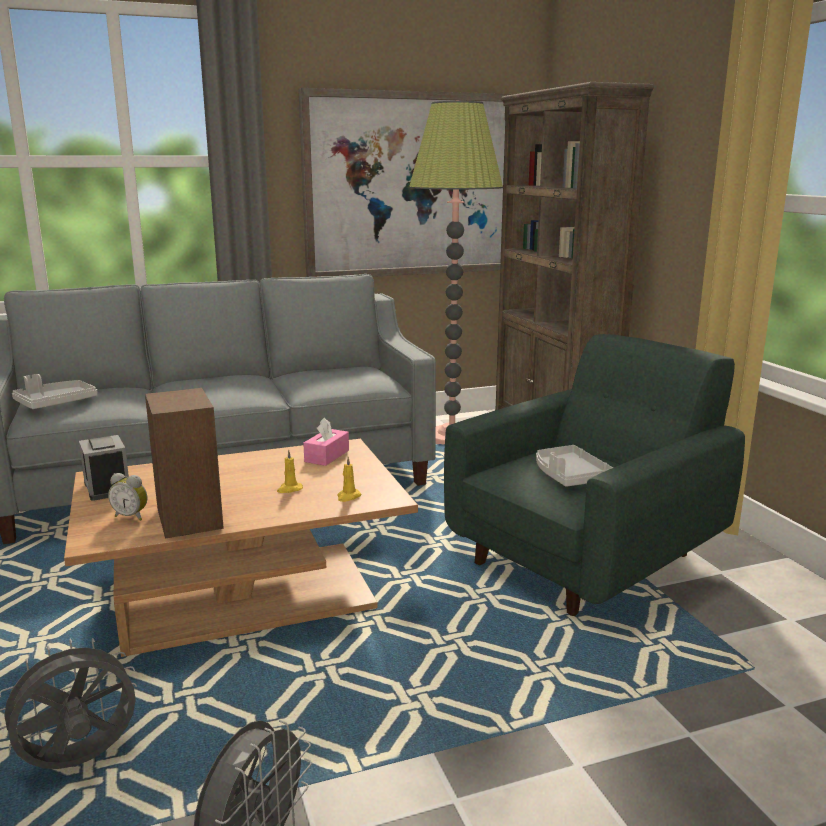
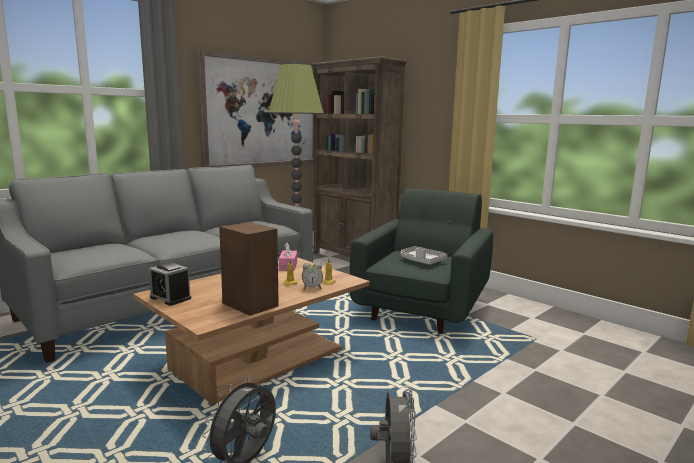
camera: 25 degrees left, 5 degrees down
grey tray [12,374,98,409] -> none
alarm clock [108,473,147,521] -> alarm clock moved to [302,262,323,289]

